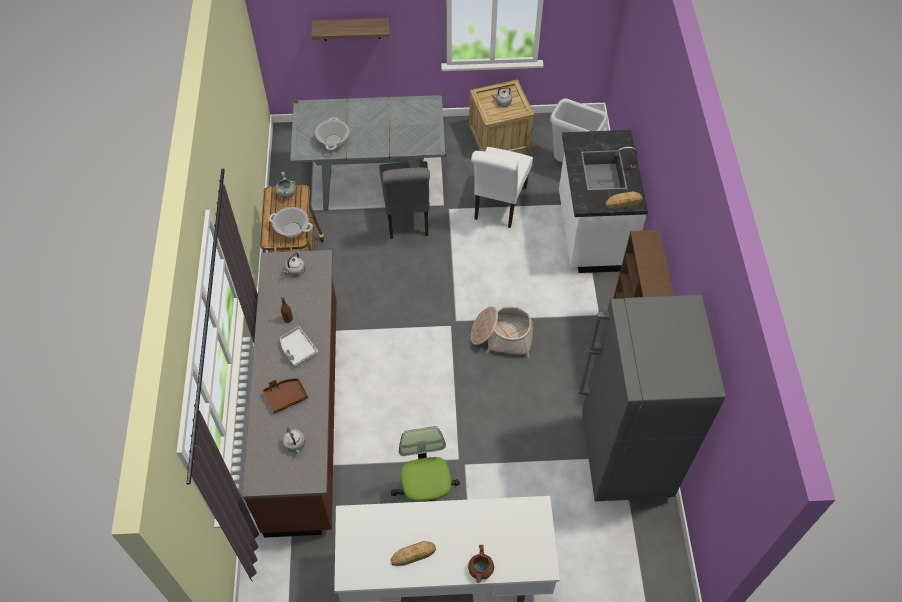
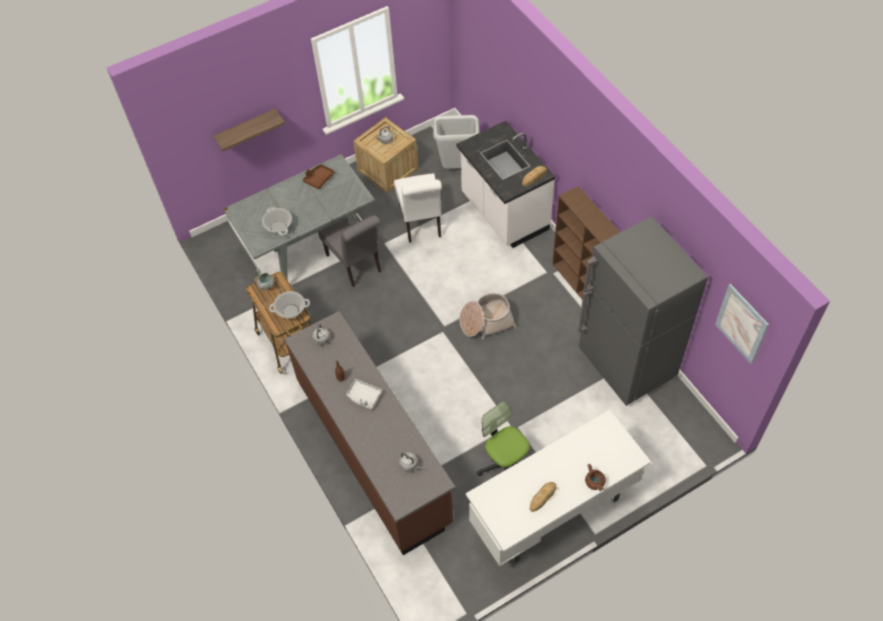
camera: 25 degrees left, 0 degrees up
brown tray [262,378,308,414] -> brown tray moved to [303,164,334,189]
none -> picture [715,284,769,364]

